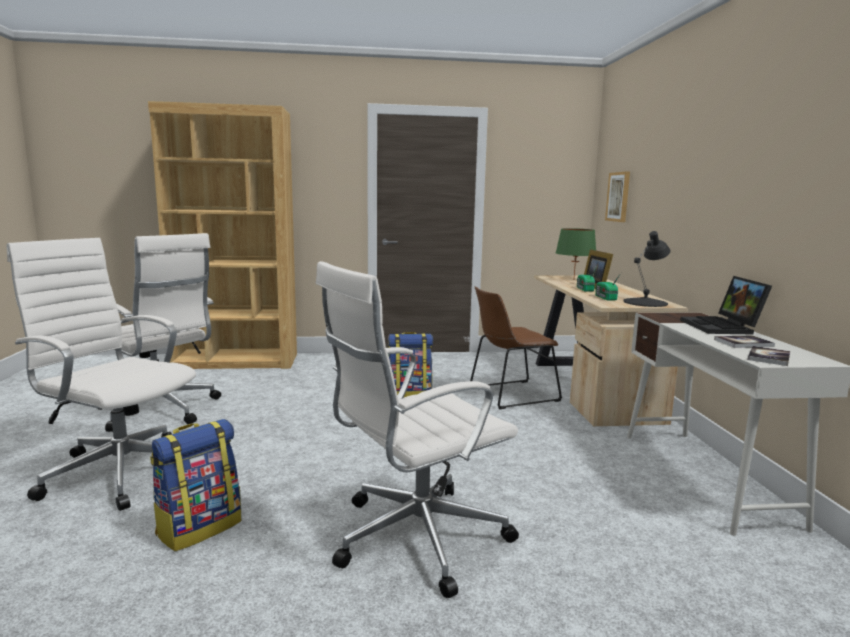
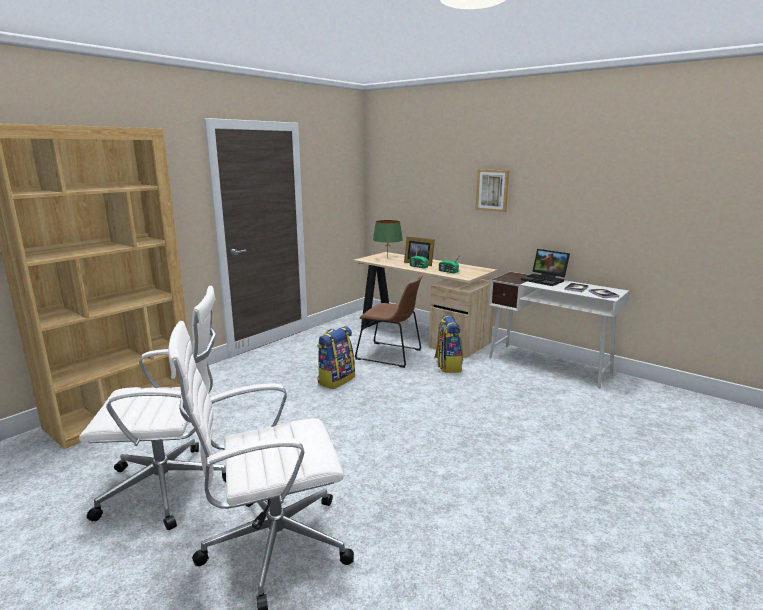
camera: 45 degrees left, 5 degrees up
backpack [150,419,241,551] -> backpack moved to [434,314,463,373]
white office chair [316,261,519,598] -> none
brown chair [470,286,562,409] -> brown chair turned 90 degrees counterclockwise [355,275,423,368]
picture [605,171,630,222] -> picture moved to [476,169,509,212]
black table lamp [623,231,671,307] -> none

